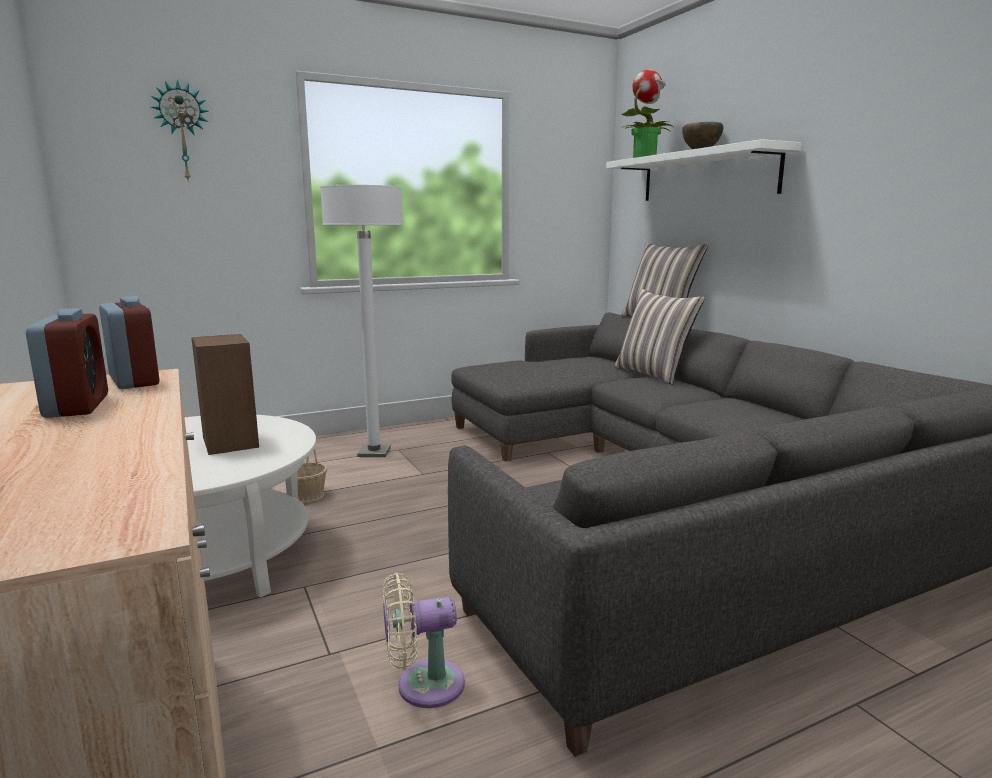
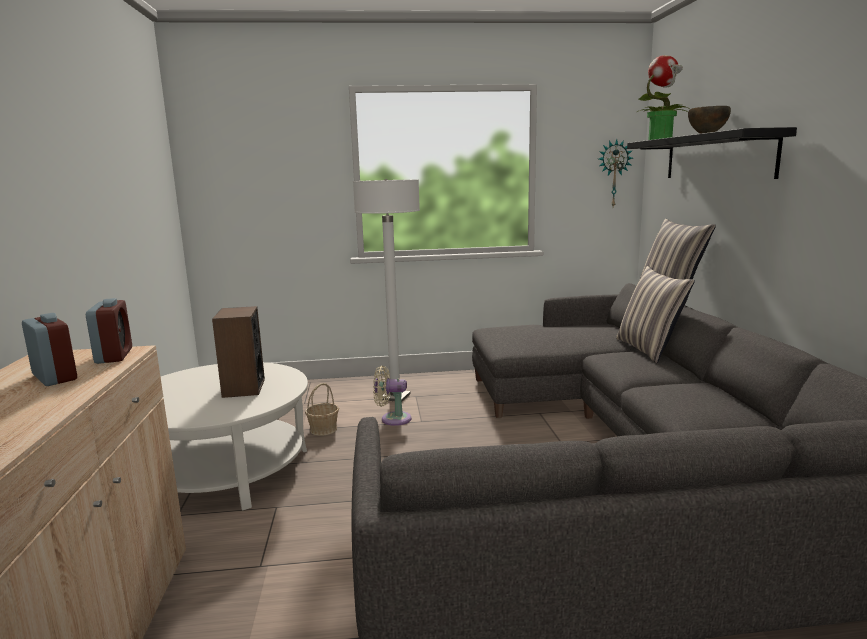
camera: 20 degrees right, 0 degrees up
alarm clock [26,308,108,418] -> alarm clock turned 45 degrees counterclockwise [22,313,77,386]
wall clock [151,80,209,183] -> wall clock moved to [599,139,633,207]
beige fan [383,573,465,708] -> beige fan moved to [373,366,412,426]
white shelf [606,139,801,201] -> black shelf [627,127,797,179]

